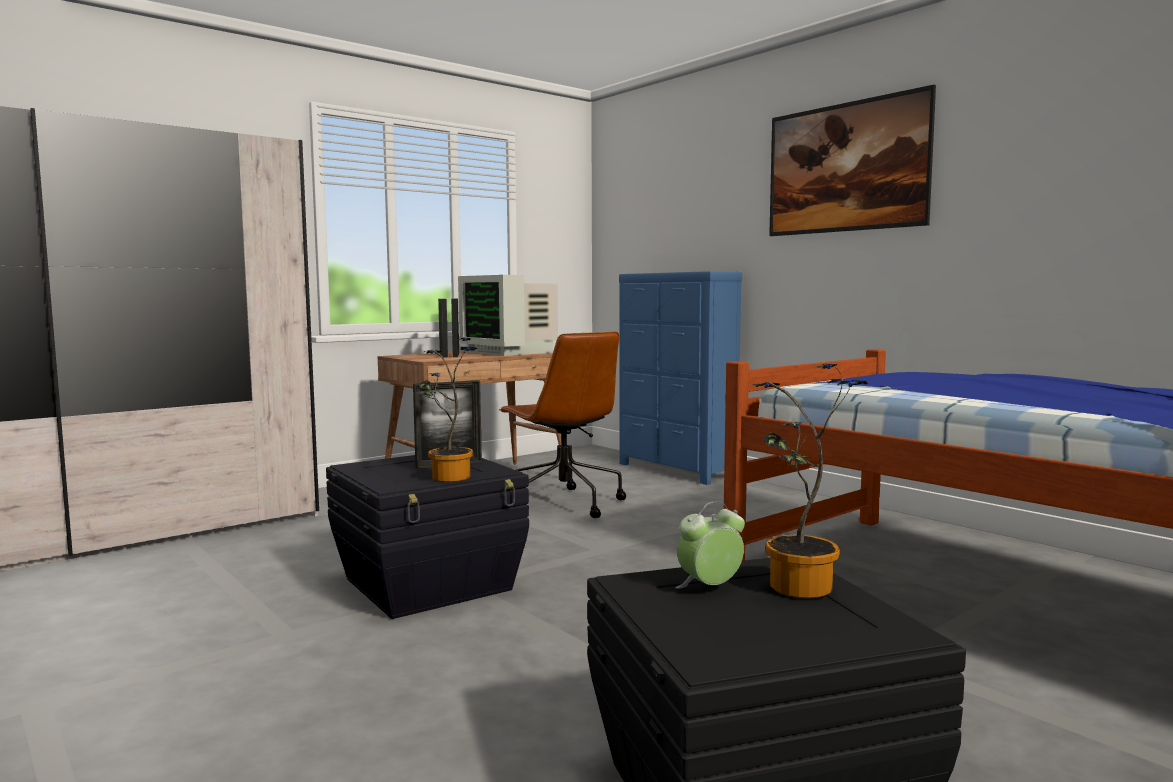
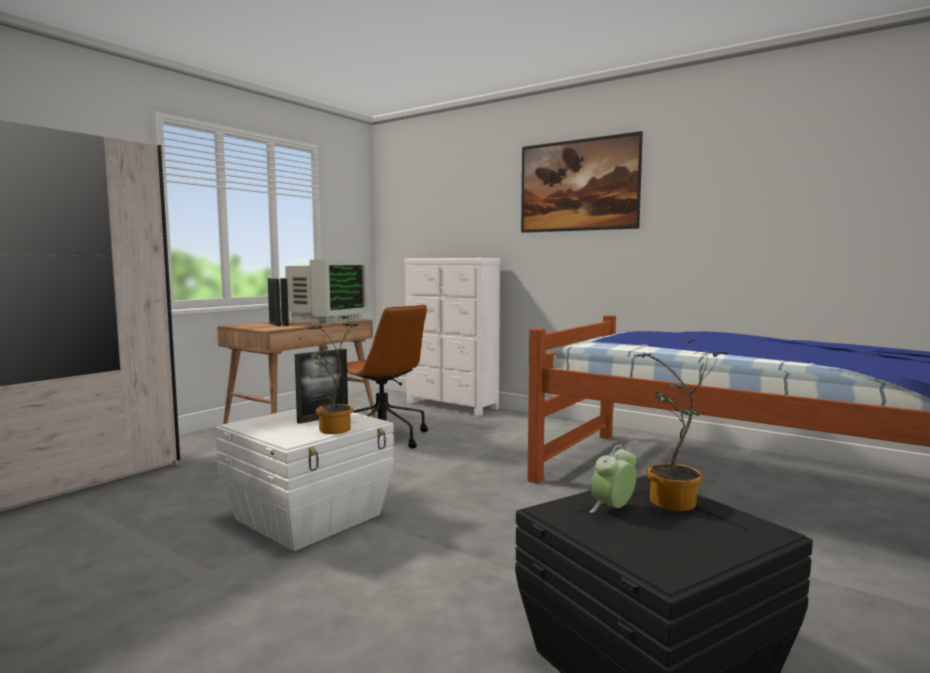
camera: 15 degrees left, 0 degrees up
black storage box [326,455,529,619] -> white storage box [215,409,394,551]
monitor [458,275,558,356] -> monitor turned 90 degrees counterclockwise [285,260,369,324]
blue dresser [619,271,742,485] -> white dresser [404,258,501,416]

